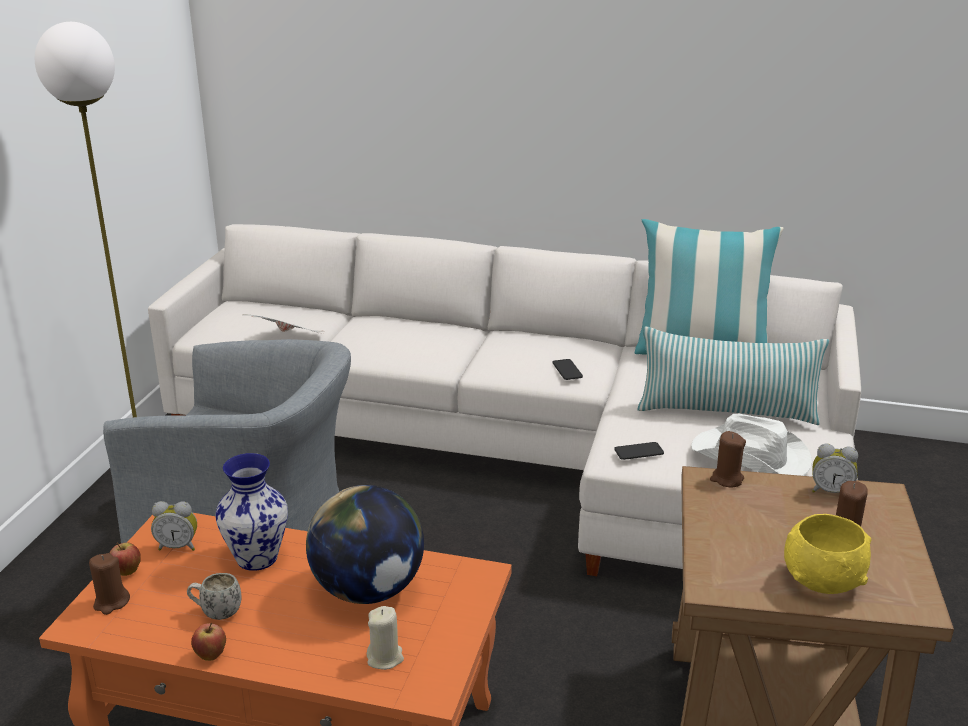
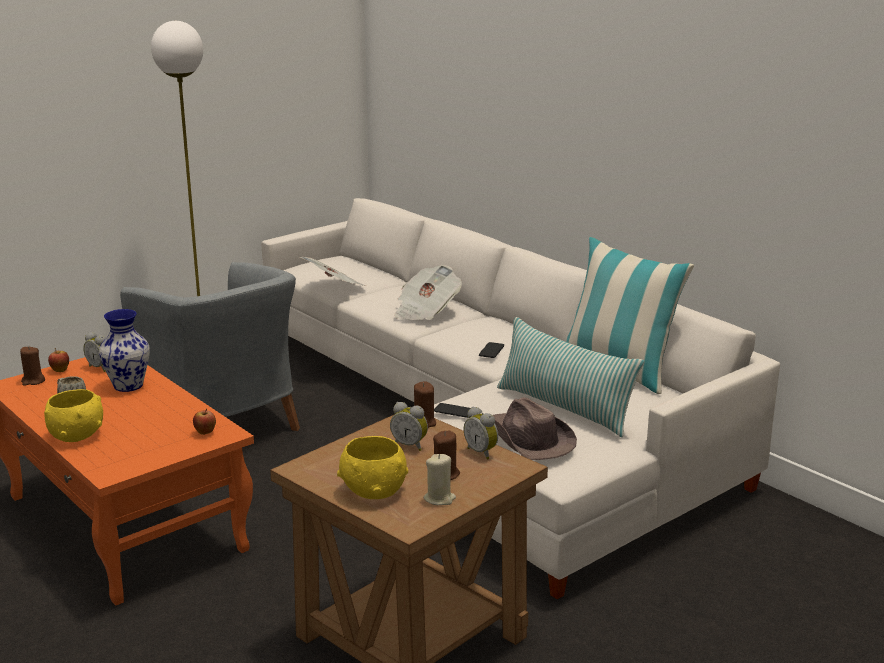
camera: 35 degrees right, 5 degrees down
apple [191,623,226,661] -> apple moved to [193,409,216,435]
globe [306,485,424,604] -> none
beige candle [367,606,404,670] -> beige candle moved to [424,454,456,505]
white hat [691,414,813,476] -> brown hat [493,397,577,460]
none -> yellow bowl [44,389,103,442]
none -> alarm clock [390,402,428,451]
none -> newspaper [394,265,462,320]

